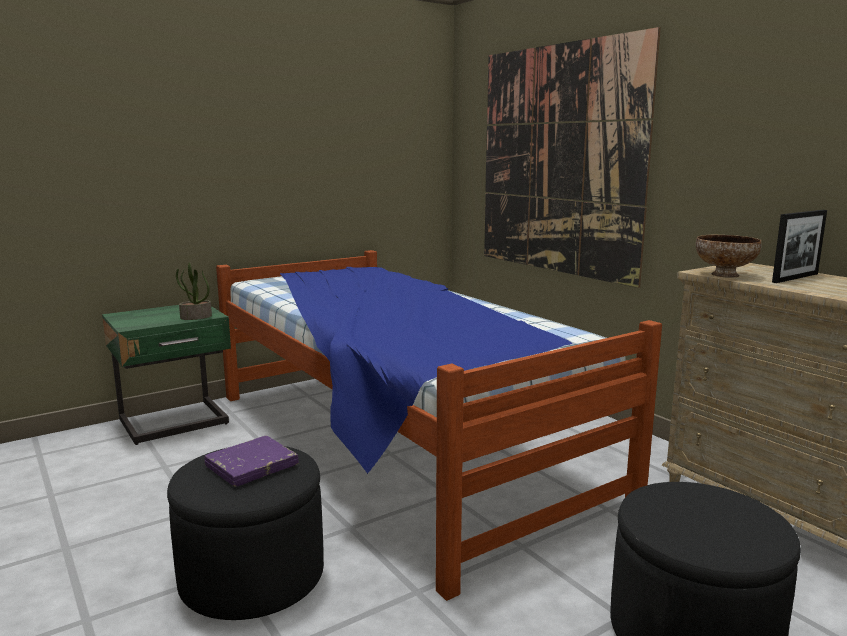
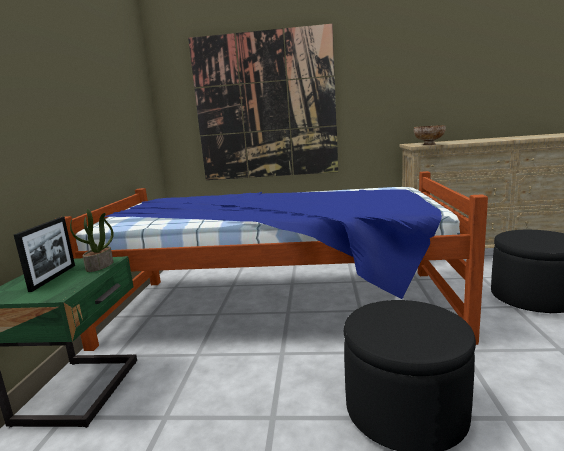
camera: 50 degrees left, 0 degrees up
purple book [204,435,299,487] -> none
picture frame [772,210,827,283] -> picture frame moved to [14,217,75,292]

